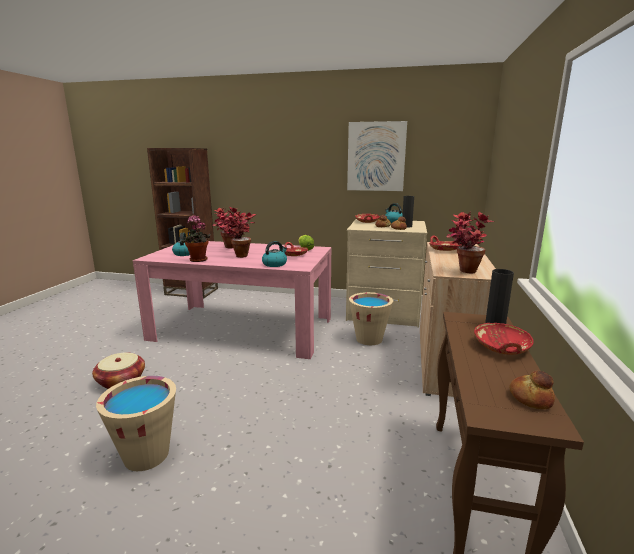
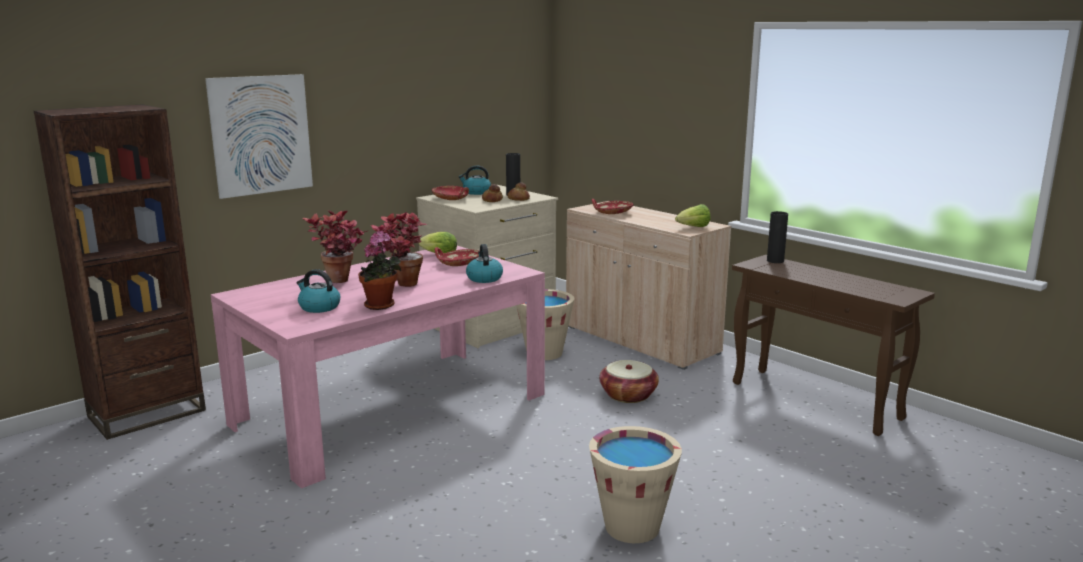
camera: 55 degrees left, 0 degrees up
basket [92,353,145,389] -> basket moved to [599,360,659,403]
picture [347,121,407,191] -> picture moved to [205,74,313,199]
potted plant [446,212,495,273] -> lettuce [675,204,711,227]
red bowl [474,323,534,355] -> none
bread [509,371,555,409] -> none

